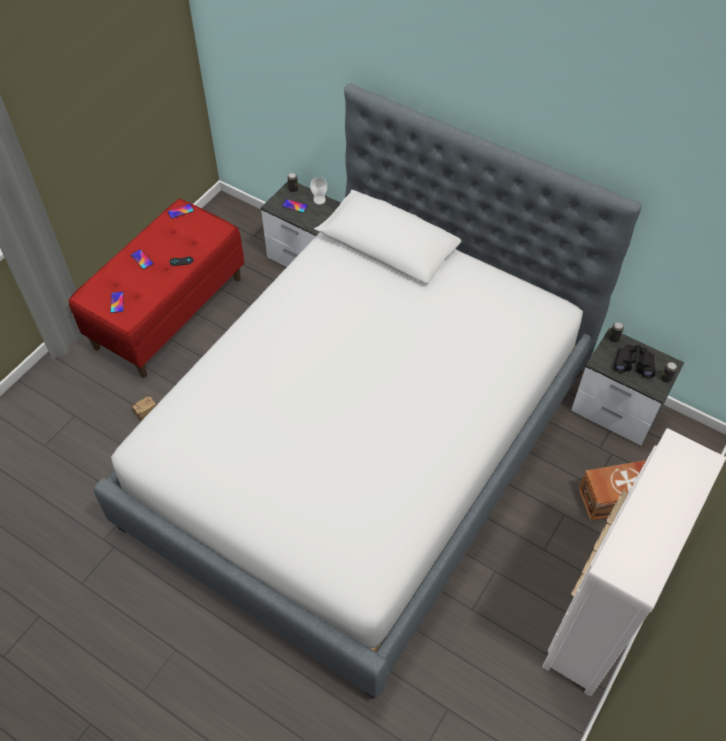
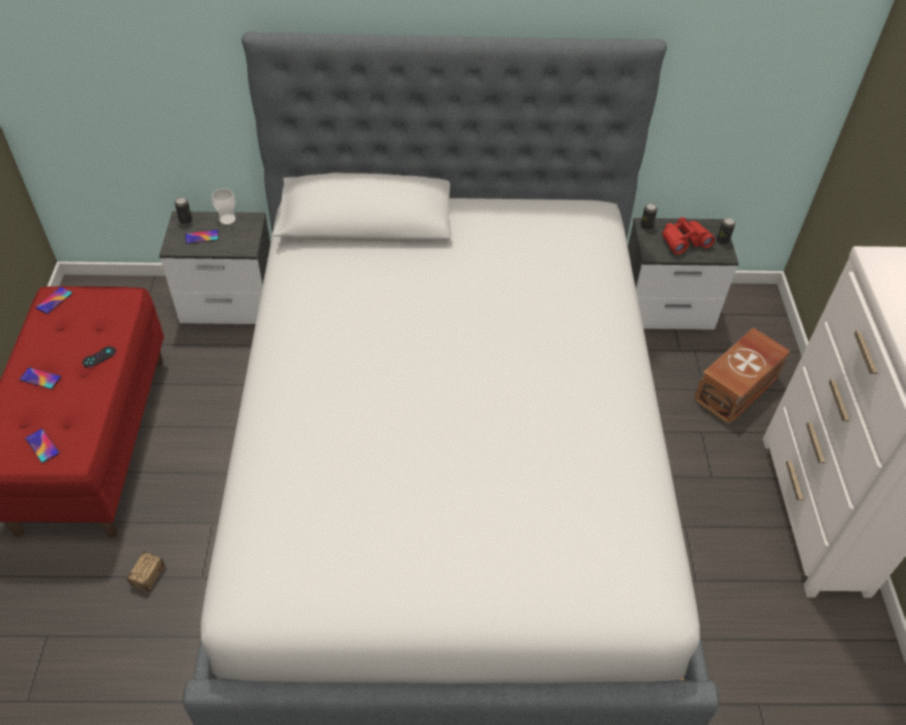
camera: 35 degrees left, 5 degrees down
black binoculars [614,345,656,379] -> red binoculars [662,217,715,255]

